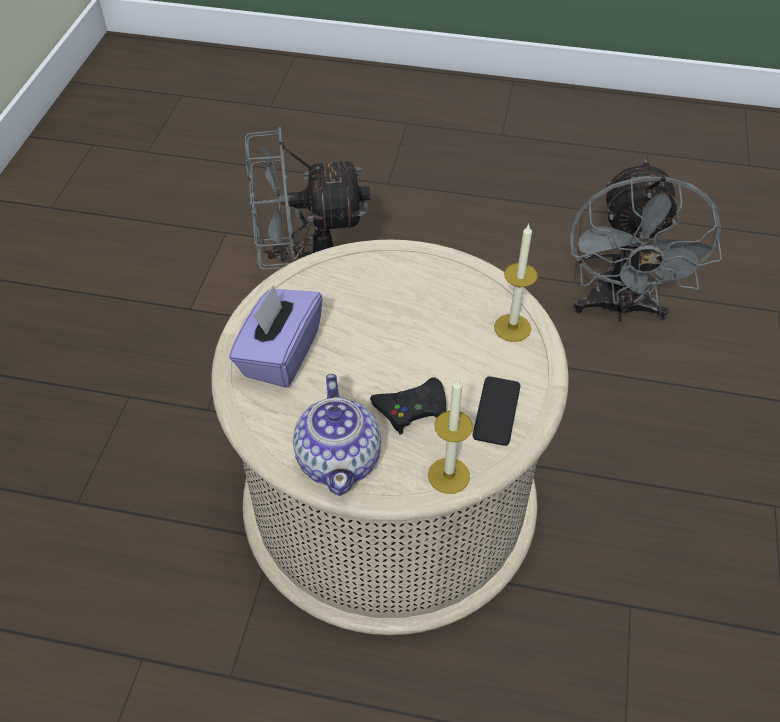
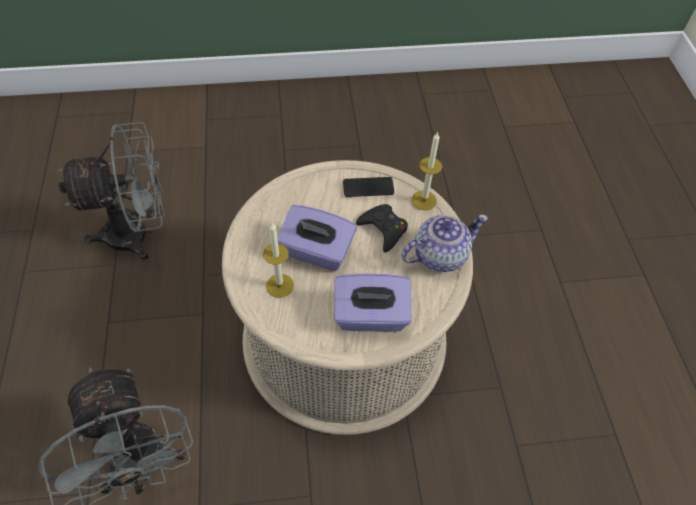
camera: 110 degrees left, 5 degrees up
candle [494,225,538,342] -> candle moved to [263,223,294,298]
none -> purple tissue box [277,205,357,271]

